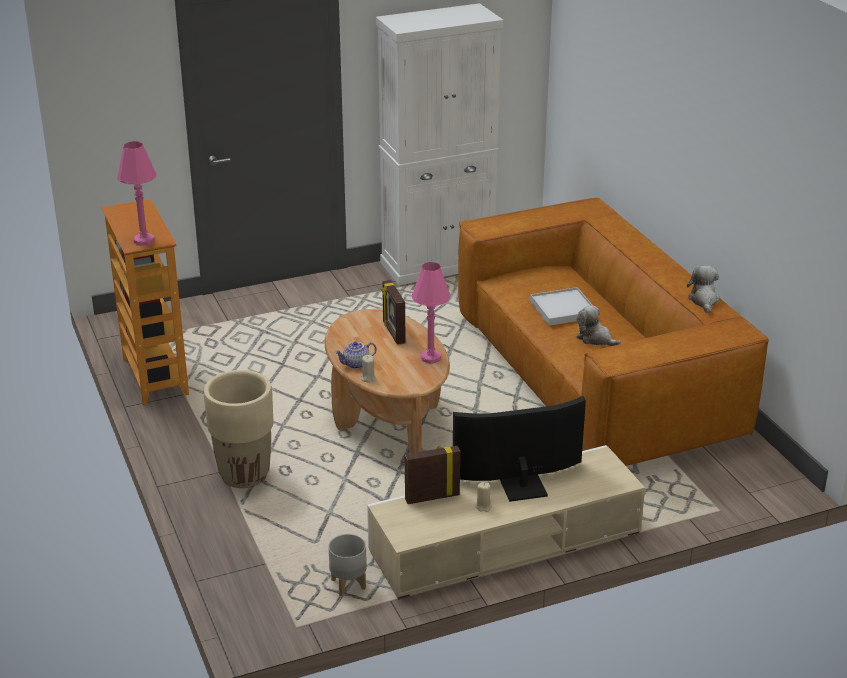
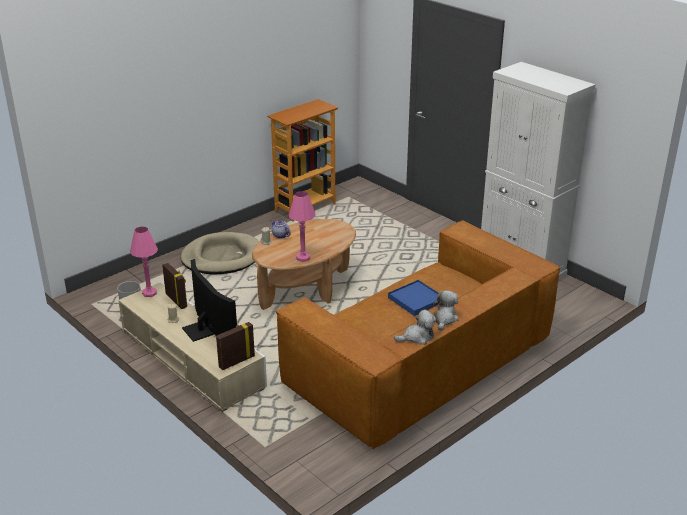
camera: 70 degrees right, 0 degrees up
pink table lamp [117,141,157,246] -> pink table lamp moved to [130,226,158,297]
beige planter [204,370,273,488] -> beige dog bed [181,232,259,275]
picture frame [381,280,405,345] -> picture frame moved to [216,322,255,370]
white tray [530,287,592,326] -> blue tray [388,280,439,316]
plush toy [576,305,621,346] -> plush toy moved to [432,290,459,331]

